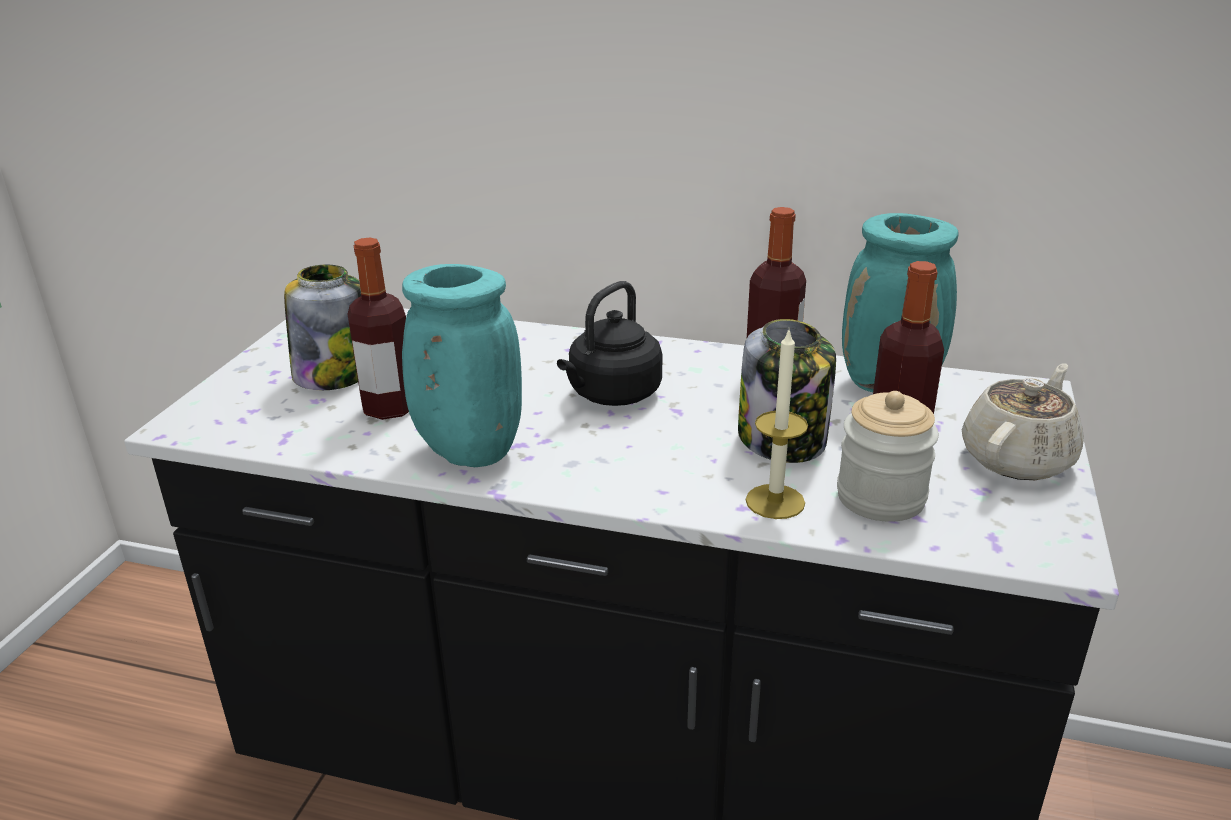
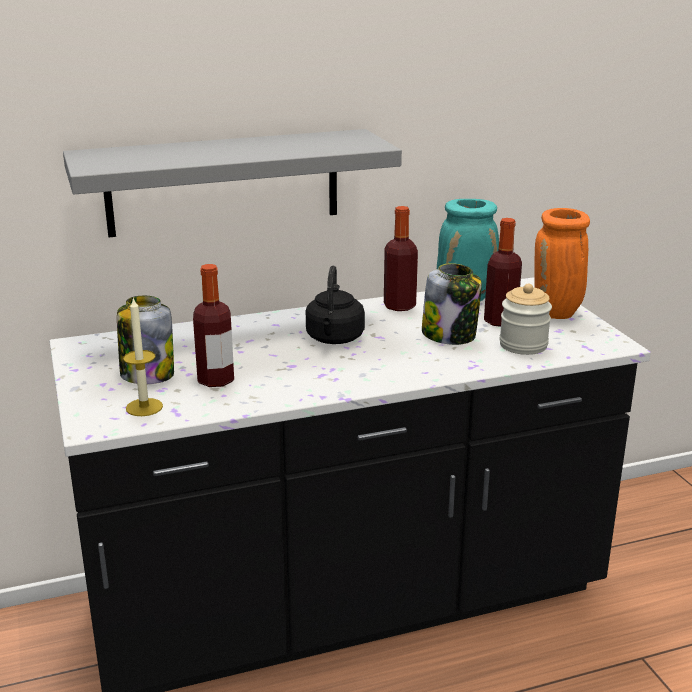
camera: 35 degrees left, 5 degrees down
turquoise vase [402,264,522,467] -> none
candle [746,330,808,519] -> candle moved to [123,297,163,416]
beige teapot [962,363,1084,480] -> orange vase [534,208,590,319]
none -> grey shelf [63,129,402,237]

